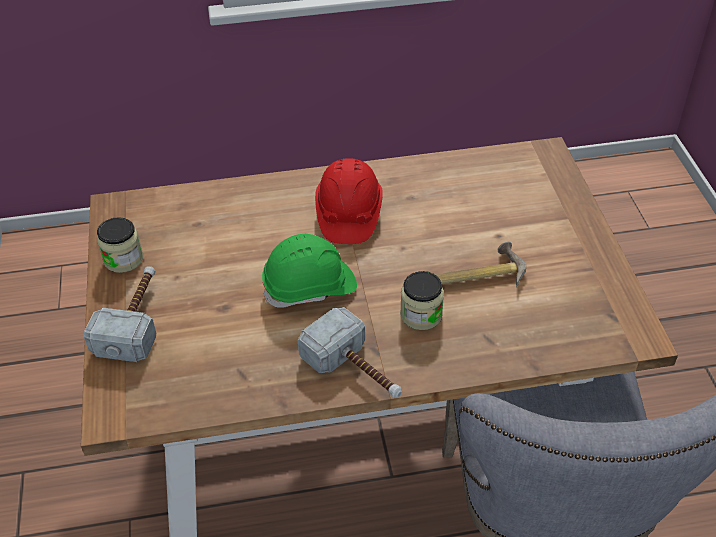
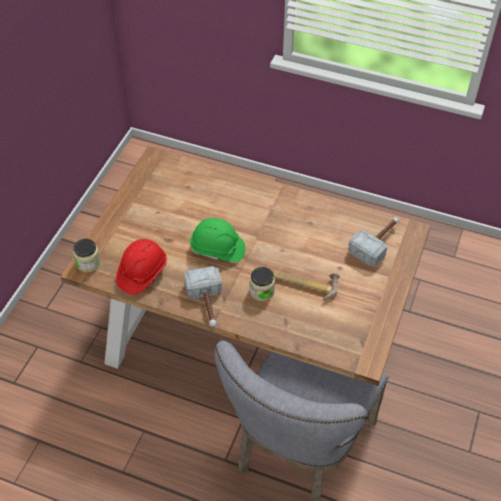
camera: 30 degrees right, 5 degrees up
hammer [84,266,156,362] -> hammer moved to [348,217,399,266]
jar [97,217,143,273] -> jar moved to [73,239,101,272]
red hard hat [315,158,383,244] -> red hard hat moved to [116,239,167,295]

